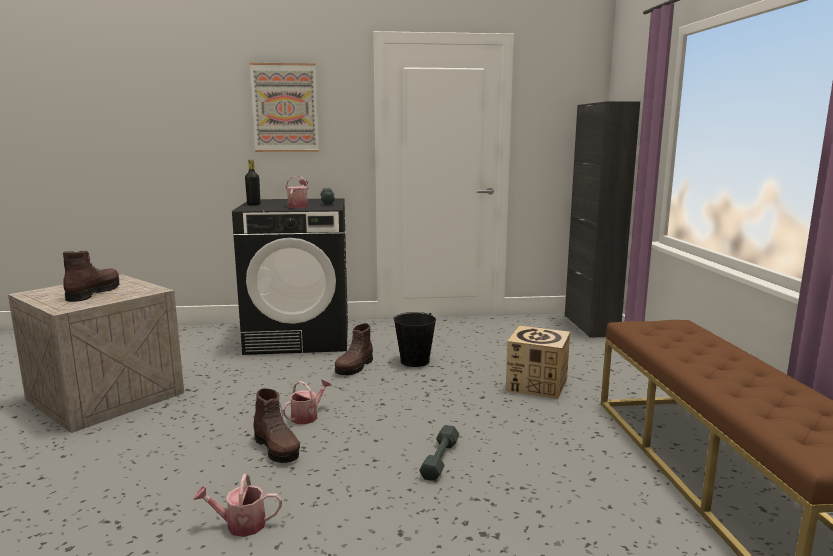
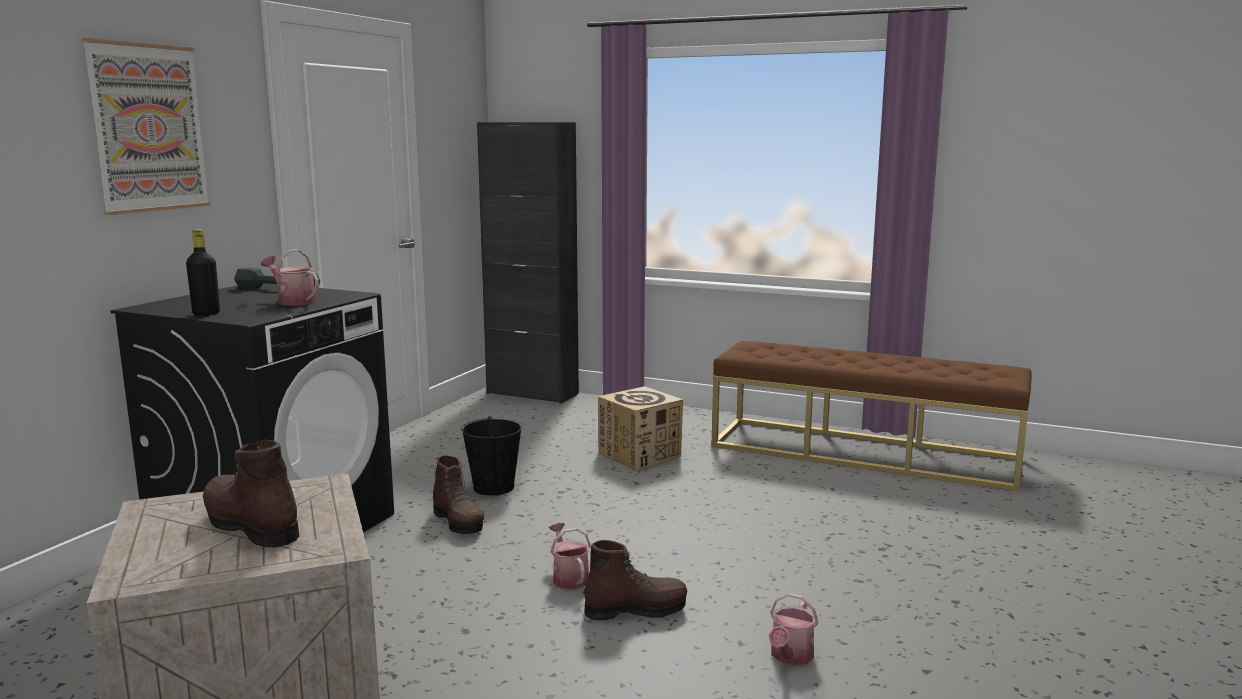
camera: 60 degrees left, 0 degrees up
grey dumbbell [419,425,459,481] -> none

